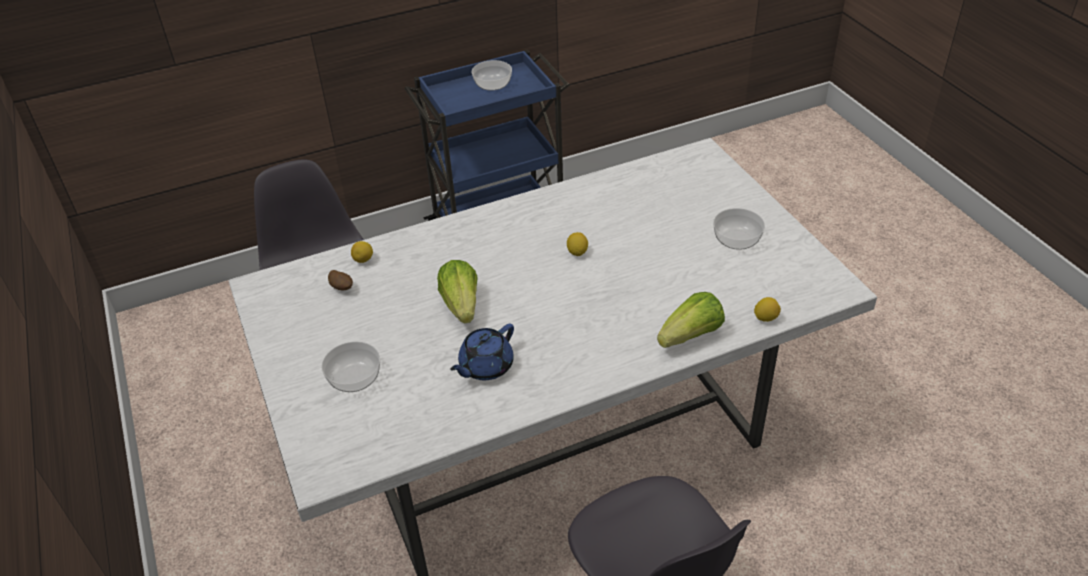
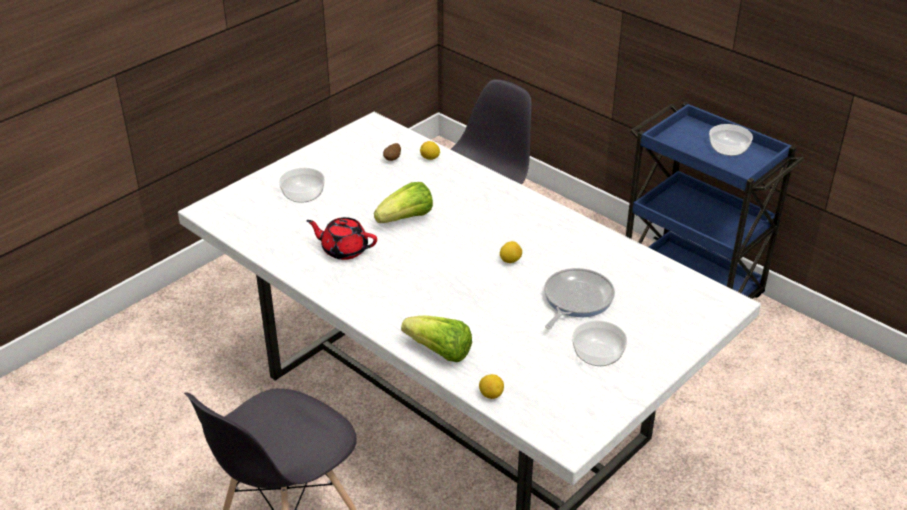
camera: 65 degrees right, 5 degrees down
blue teapot [450,324,514,380] -> red teapot [306,217,377,260]
none -> frying pan [544,268,615,329]

